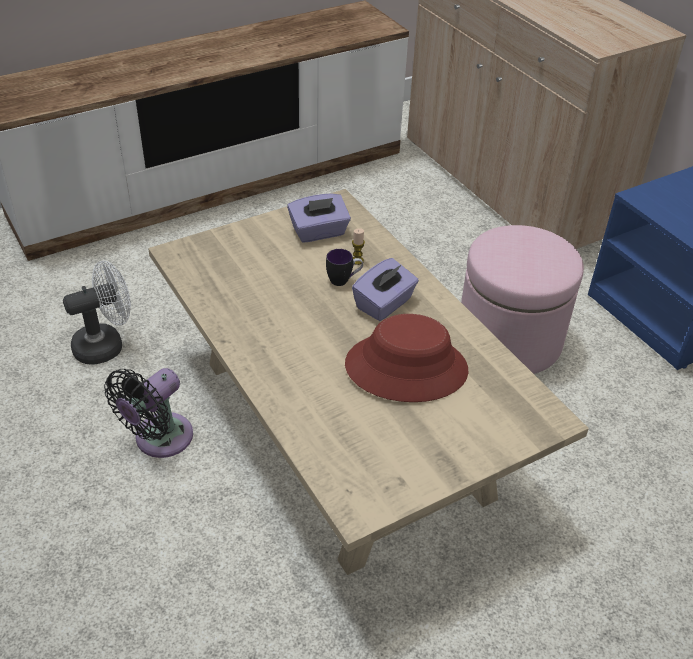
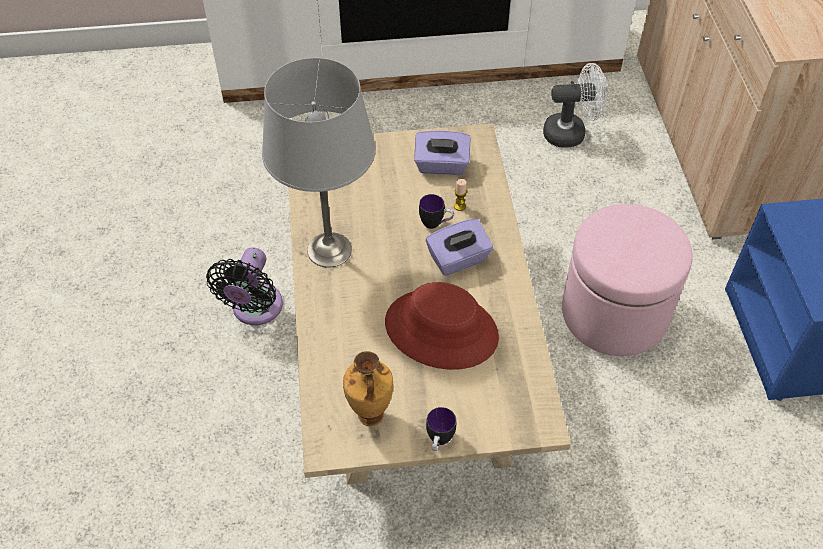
camera: 25 degrees right, 10 degrees up
white fan [63,260,131,365] -> white fan moved to [543,63,607,148]
black fan [104,368,193,458] -> black fan turned 45 degrees counterclockwise [206,247,283,325]
none -> grey table lamp [262,58,376,268]
none -> vase [343,351,393,426]
none -> mug [426,407,456,451]

